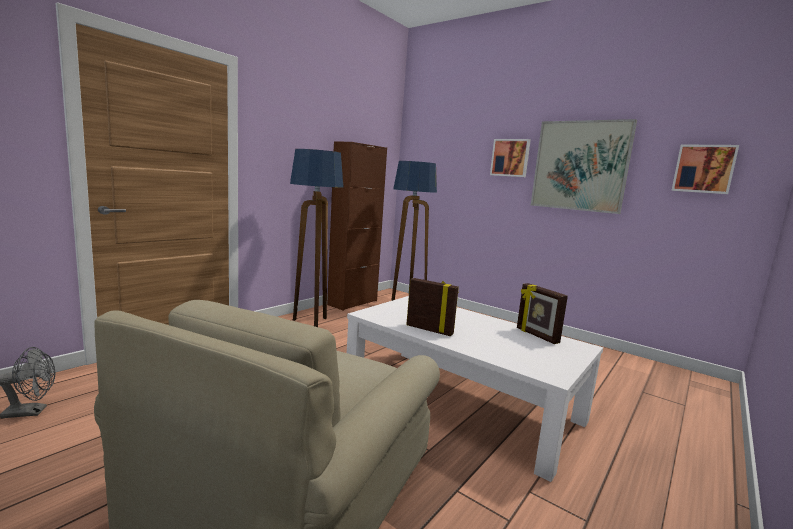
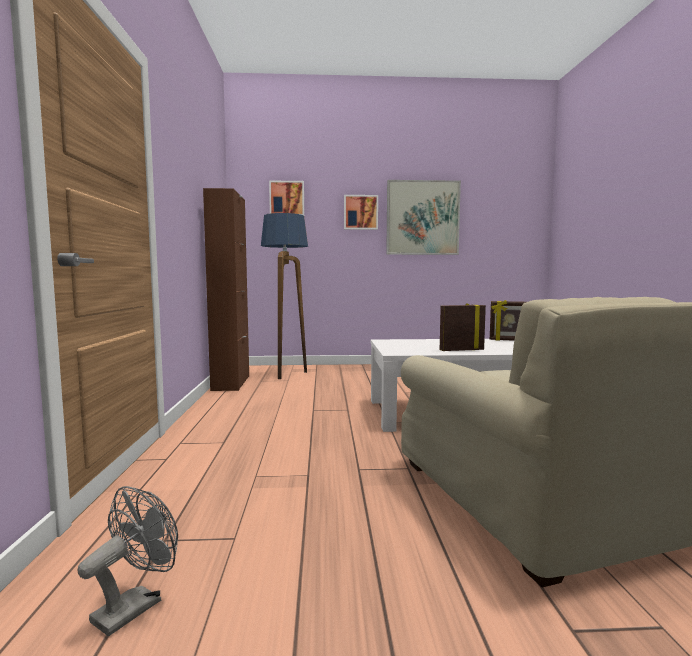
camera: 40 degrees left, 5 degrees down
floor lamp [290,149,344,327] -> none
picture [671,144,739,194] -> picture moved to [269,181,304,215]

